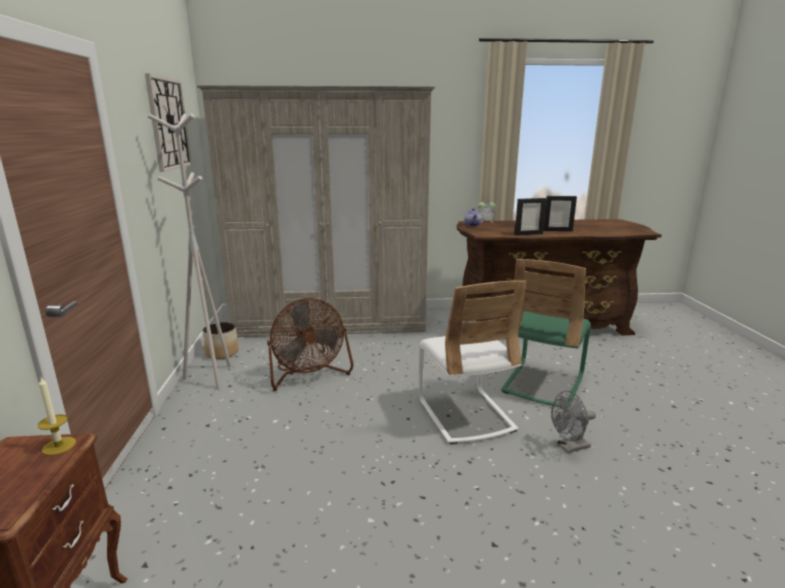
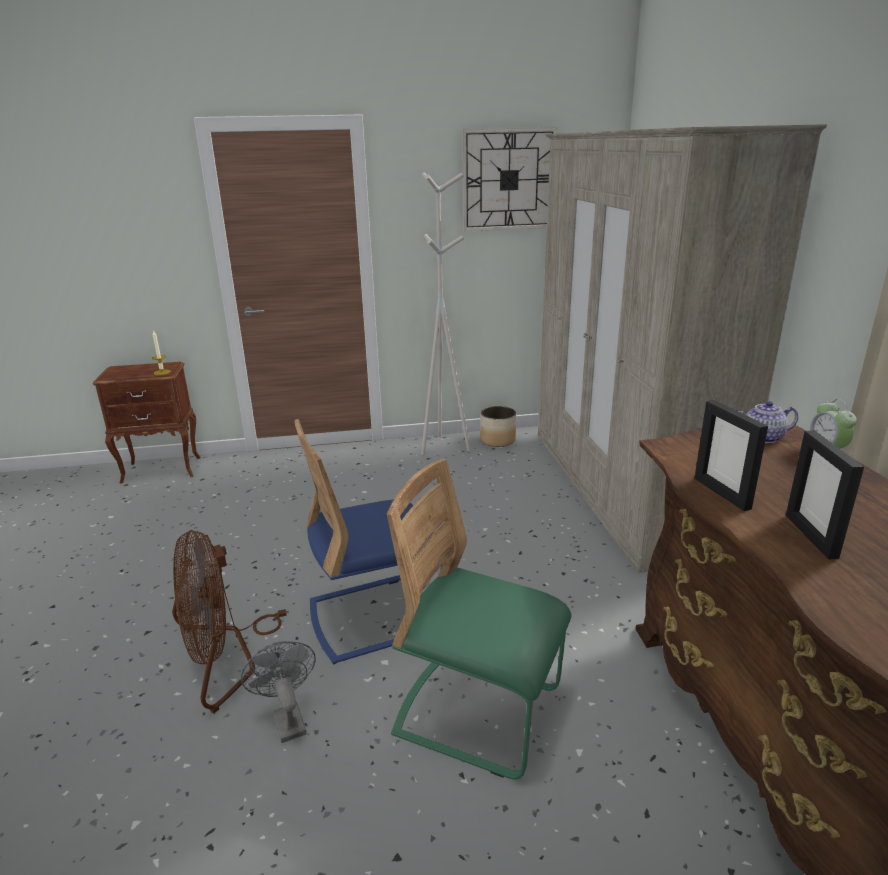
camera: 85 degrees right, 5 degrees up
brown fan [267,298,353,391] -> brown fan moved to [172,530,289,714]
white chair [419,281,527,444] -> blue chair [295,419,444,665]

